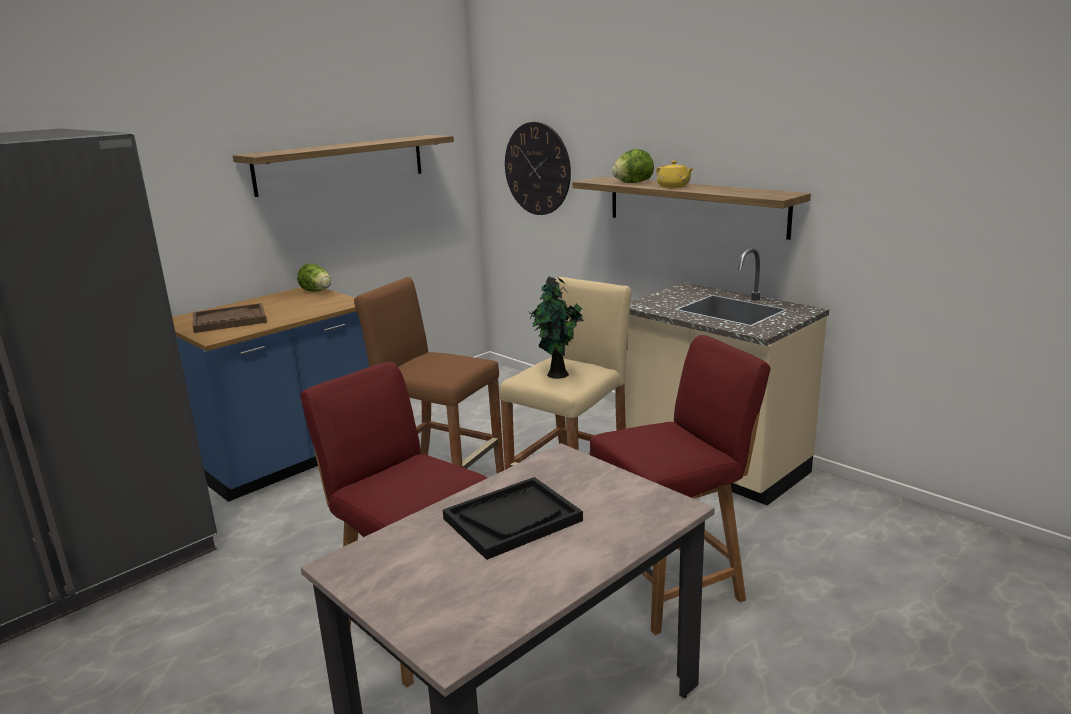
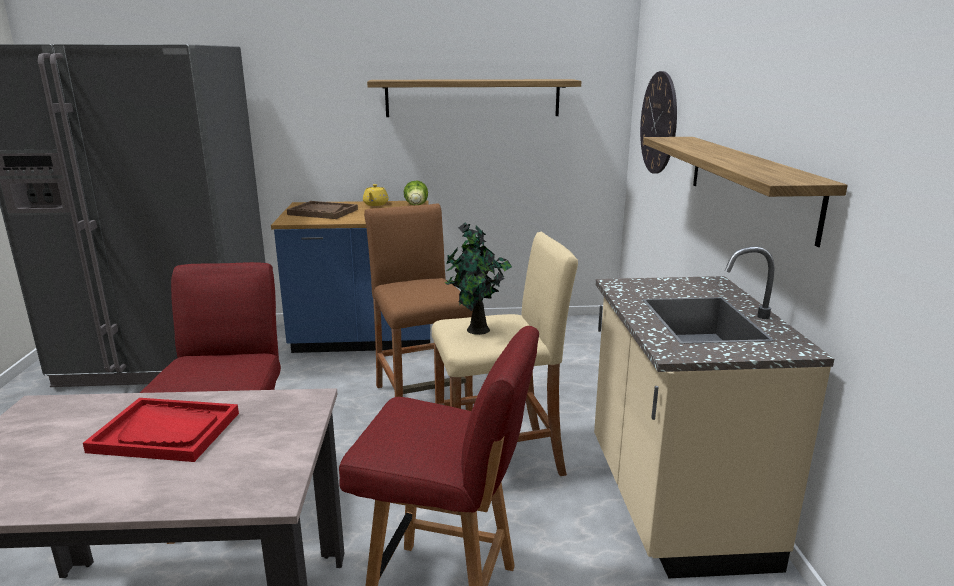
camera: 40 degrees right, 0 degrees up
black tray [443,477,583,560] -> red tray [83,398,239,462]
lettuce [612,149,654,183] -> none
yellow teapot [656,161,694,188] -> yellow teapot moved to [363,184,389,206]

